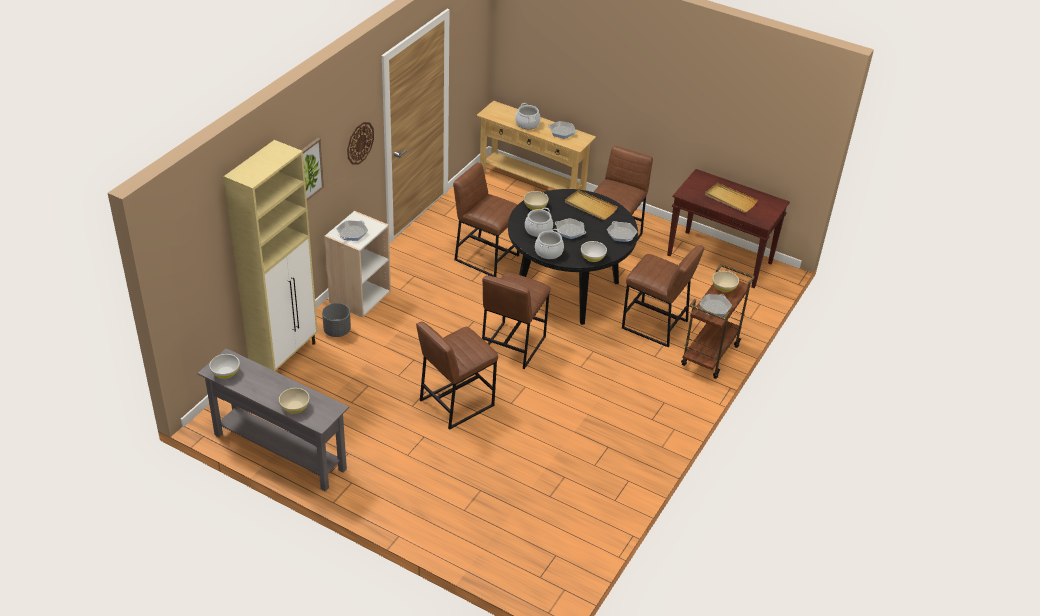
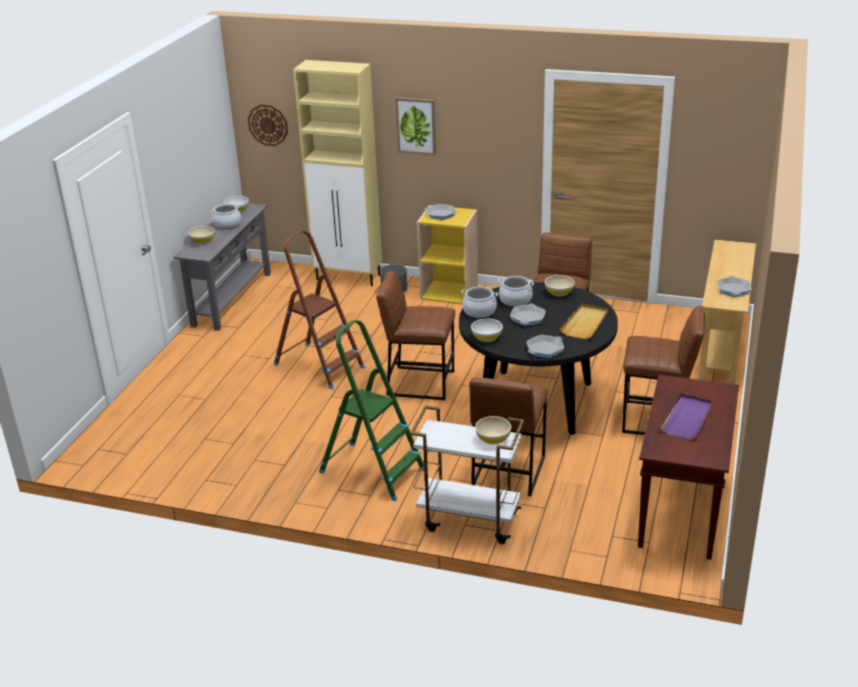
camera: 80 degrees right, 10 degrees down
white bookcase [324,211,391,318] -> yellow bookcase [417,205,478,305]
wall clock [347,122,374,165] -> wall clock moved to [248,105,288,146]
brown chair [416,321,498,430] -> brown step ladder [274,231,365,390]
cooking pot [515,103,541,129] -> cooking pot moved to [210,203,241,229]
brown cart [681,264,755,379] -> white cart [410,405,524,544]
frying pan [699,294,732,316] -> none
beige tray [705,183,758,213] -> purple tray [659,393,713,439]
none -> green step ladder [319,320,424,501]

